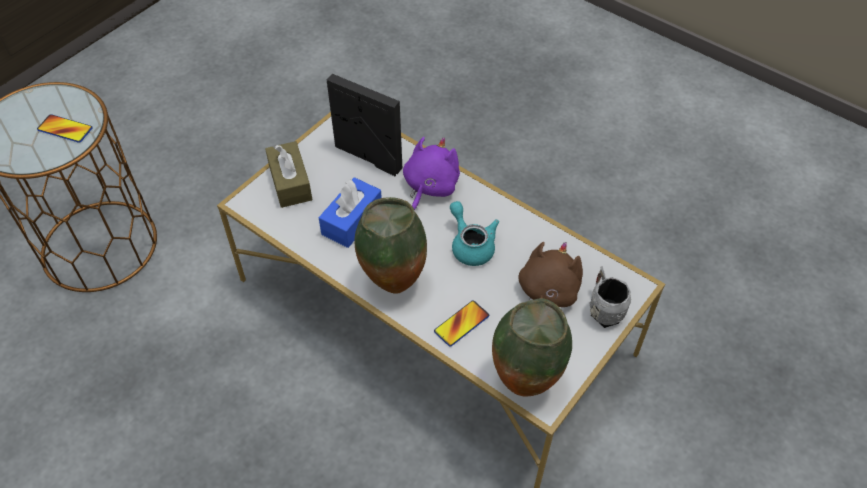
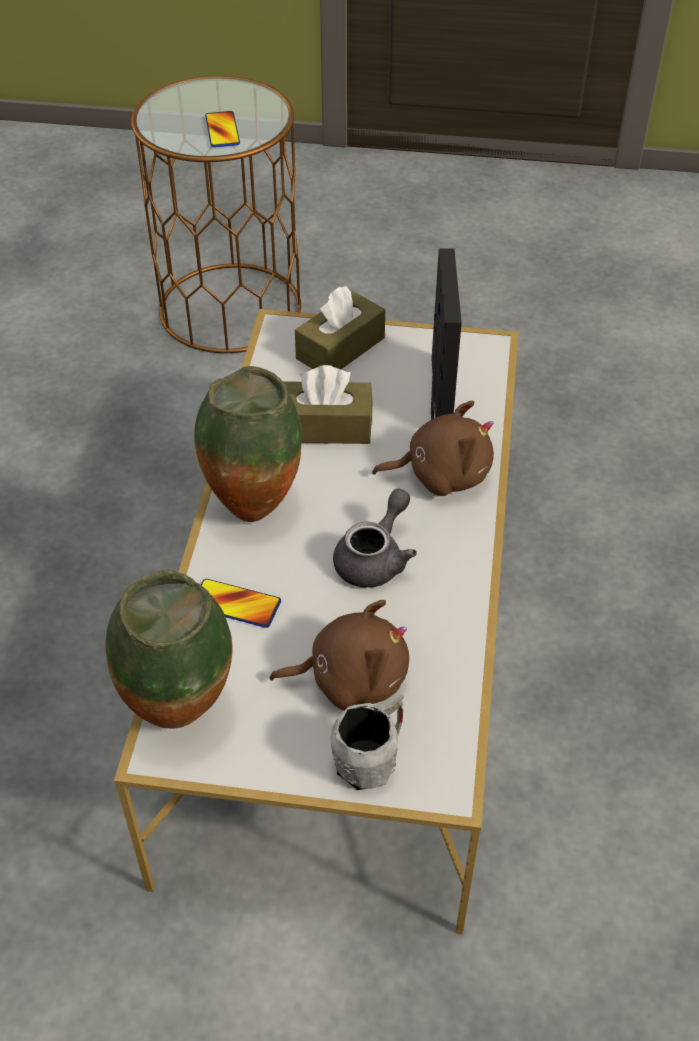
camera: 60 degrees right, 5 degrees down
blue tissue box [319,177,382,248] -> brown tissue box [283,365,372,444]
purple plush toy [403,137,460,210] -> brown plush toy [372,401,494,496]
turquoise teapot [450,201,499,266] -> grey teapot [333,489,417,588]

